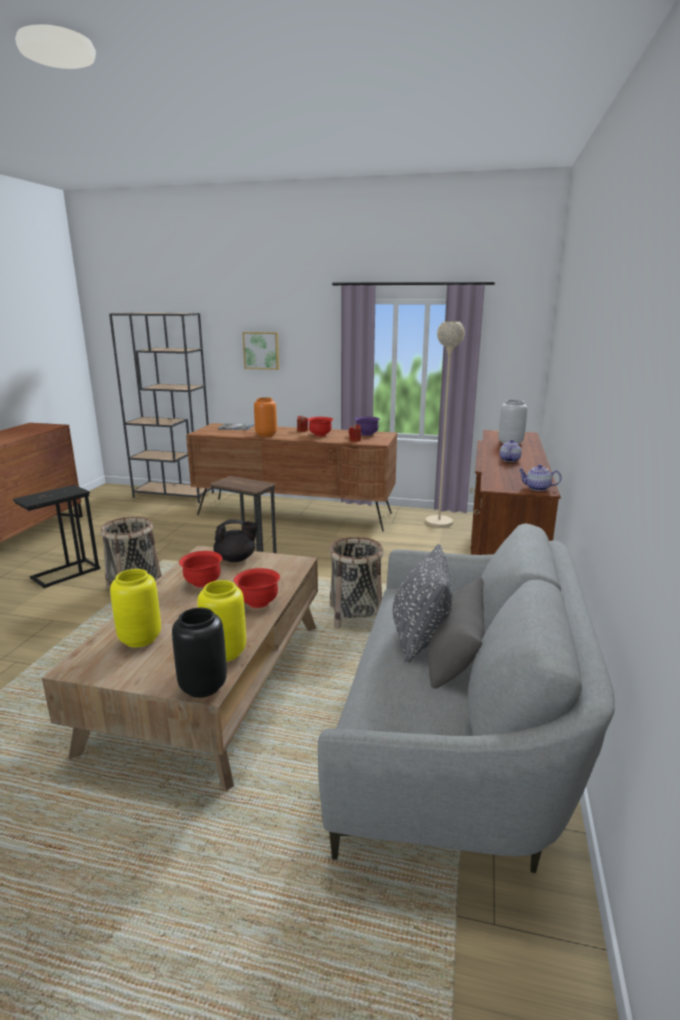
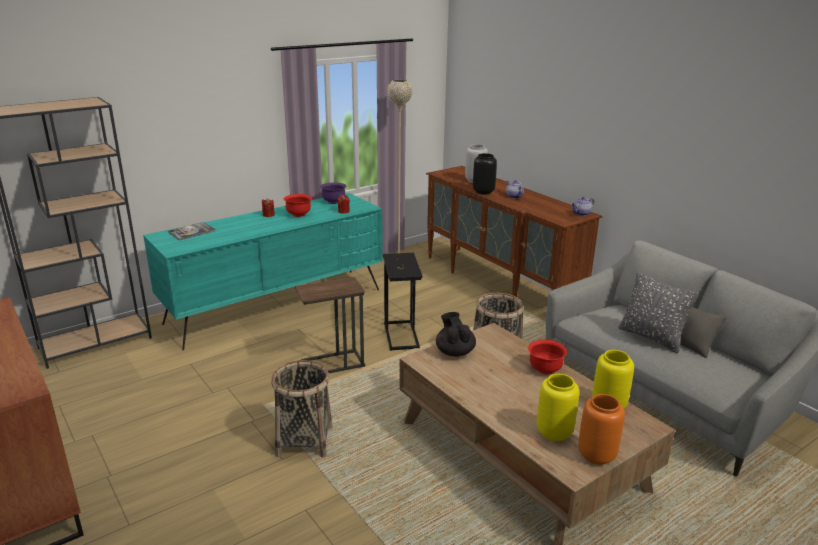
camera: 50 degrees left, 5 degrees up
black side table [13,485,100,588] -> black side table moved to [383,253,423,351]
black vase [172,608,227,698] -> black vase moved to [473,153,497,195]
red bowl [179,551,222,588] -> none
brown tv stand [186,423,397,532] -> turquoise tv stand [143,193,383,350]
black teapot [213,519,259,562] -> black teapot turned 45 degrees counterclockwise [436,312,476,357]
picture [242,332,279,370] -> none
orange vase [254,397,277,437] -> orange vase moved to [578,394,625,465]

